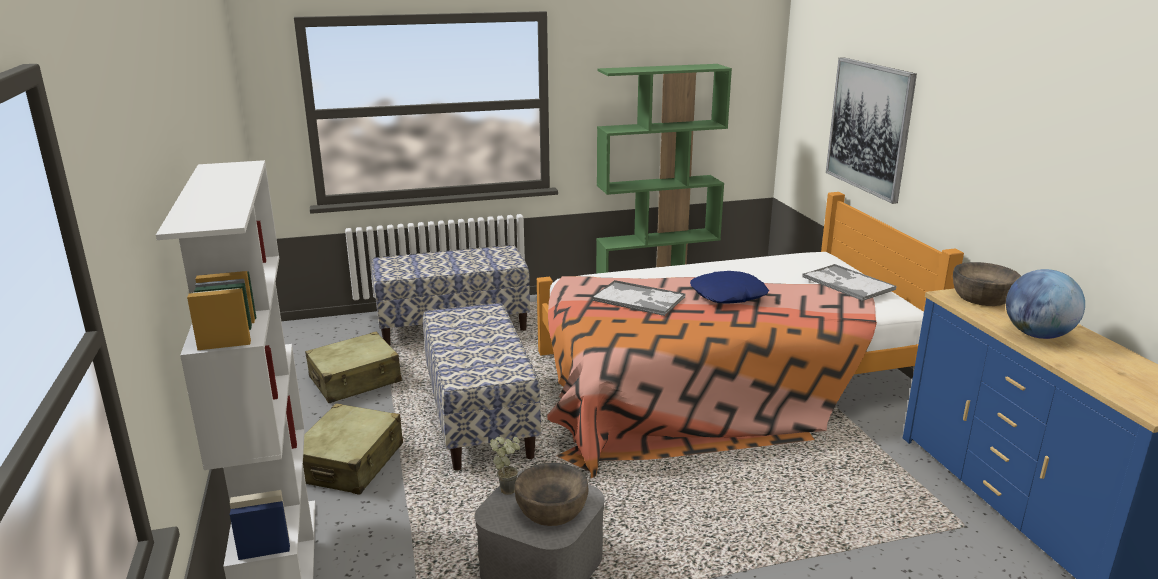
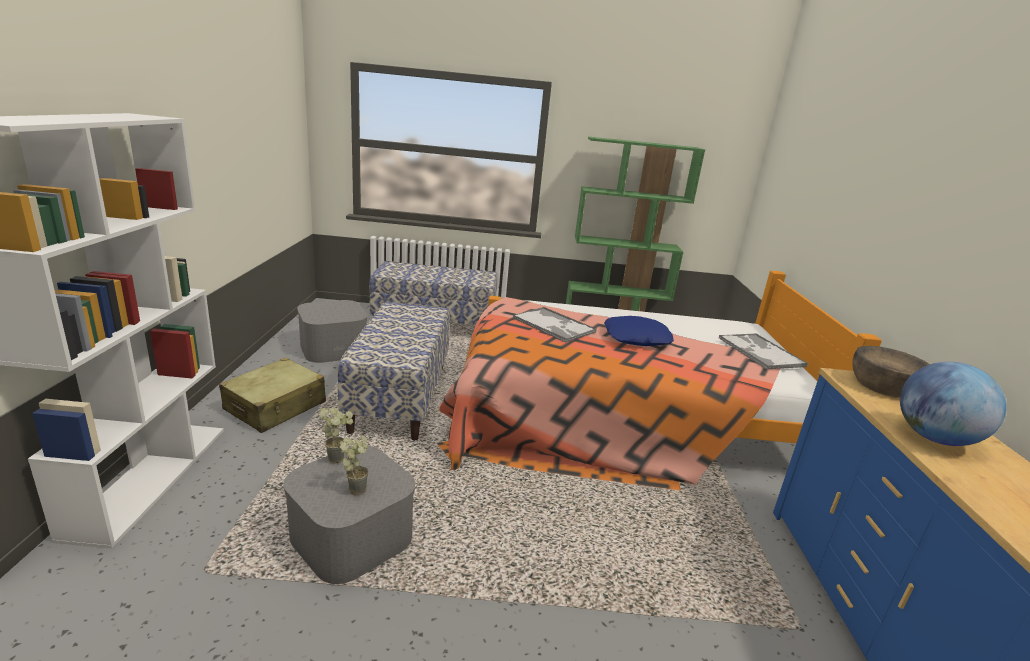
camera: 15 degrees right, 0 degrees up
beige suitcase [305,332,402,403] -> grey storage box [297,300,367,363]
brown bowl [515,463,589,526] -> potted plant [340,436,368,495]
picture [826,57,917,204] -> none

